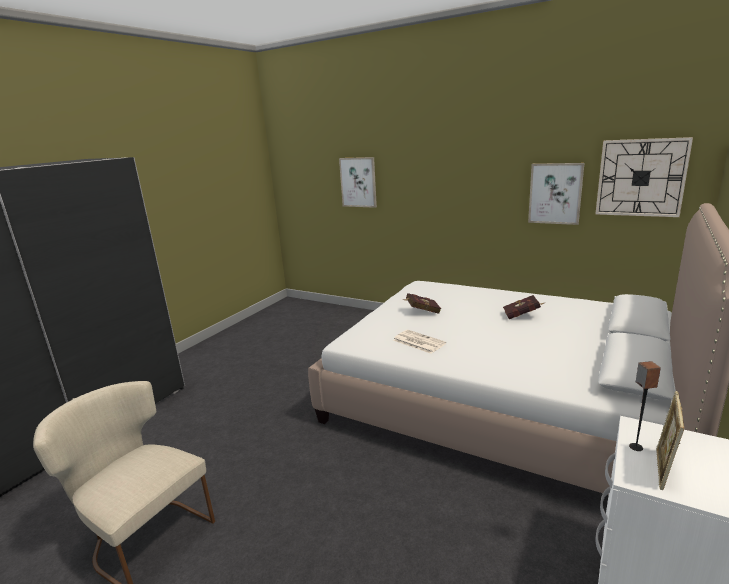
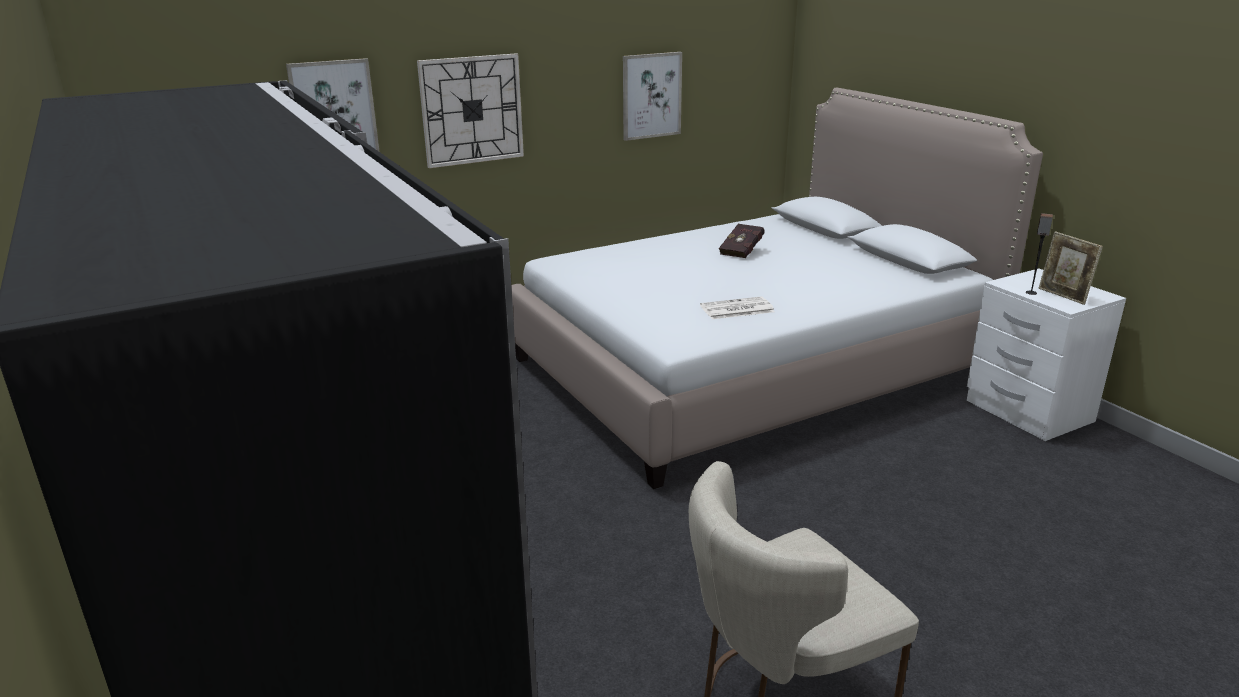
camera: 60 degrees left, 5 degrees up
red book [403,293,441,314] -> none
wall clock [595,137,693,217] -> wall clock moved to [417,53,524,168]

